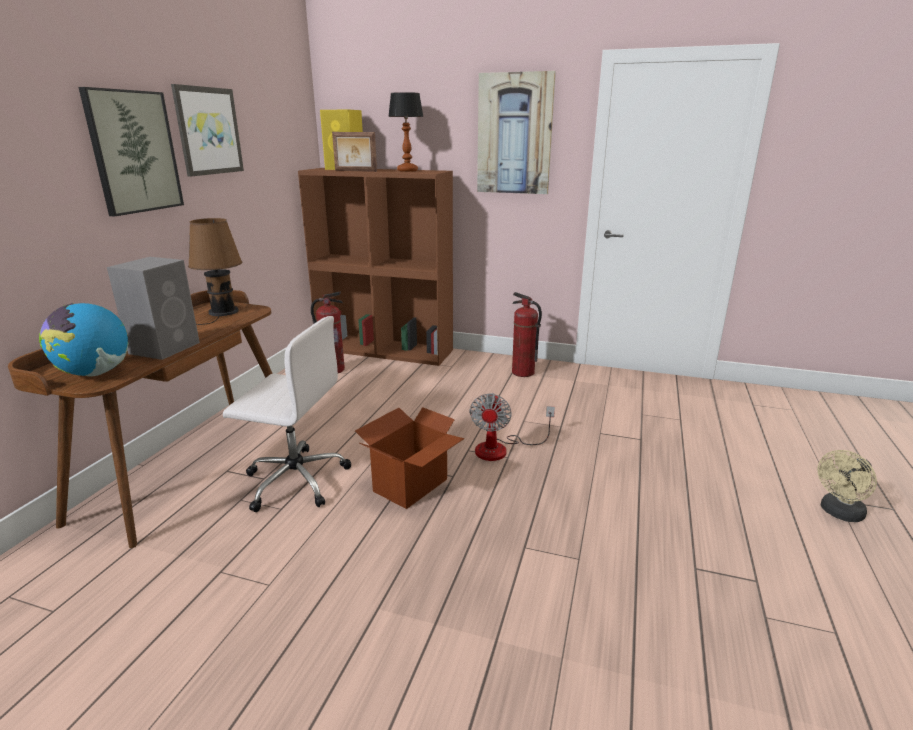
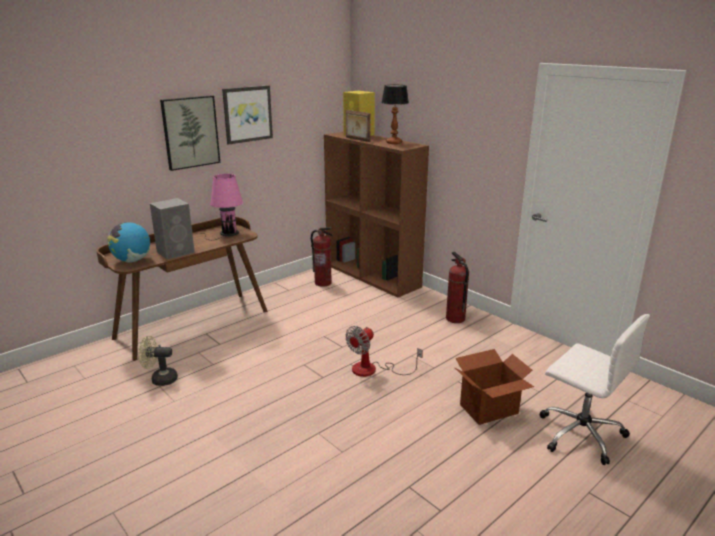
camera: 30 degrees right, 0 degrees up
brown table lamp [188,218,242,325] -> pink table lamp [200,174,243,240]
white office chair [223,316,351,512] -> white office chair moved to [540,314,650,465]
cardboard box [355,407,464,509] -> cardboard box moved to [455,349,534,425]
picture [477,71,556,194] -> none
beige fan [817,450,877,522] -> beige fan moved to [138,336,178,386]

